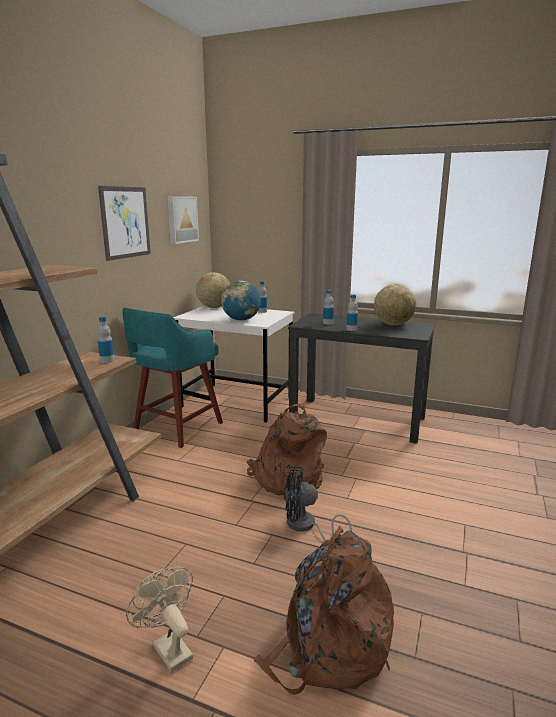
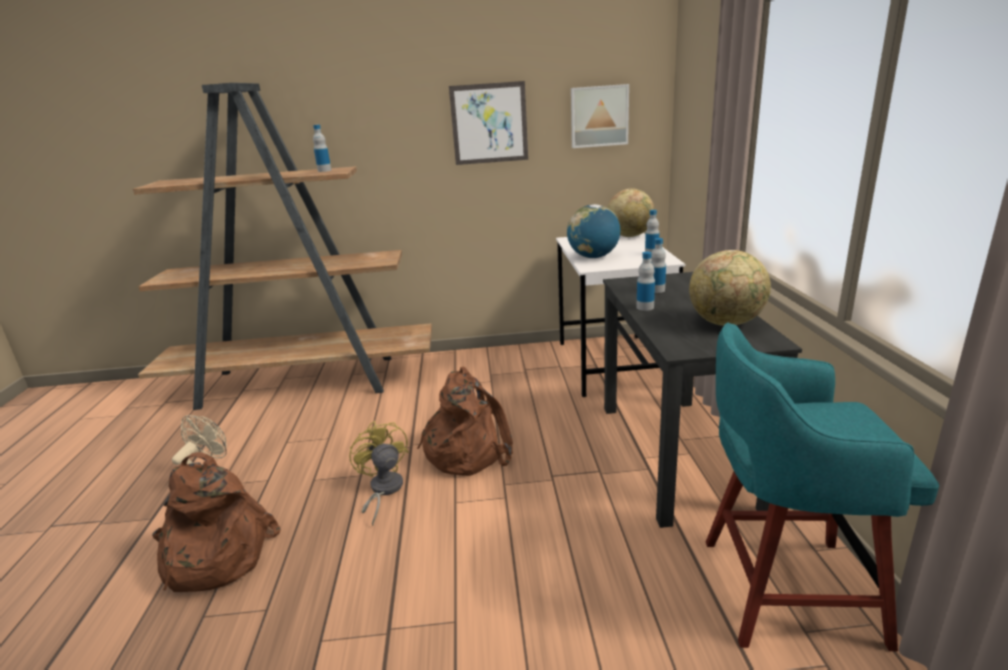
camera: 65 degrees right, 5 degrees up
bottle [97,316,114,363] -> bottle moved to [313,125,331,172]
turquoise stool [123,307,223,448] -> turquoise stool moved to [706,323,939,651]
black fan [284,467,352,541] -> yellow fan [349,421,409,526]

